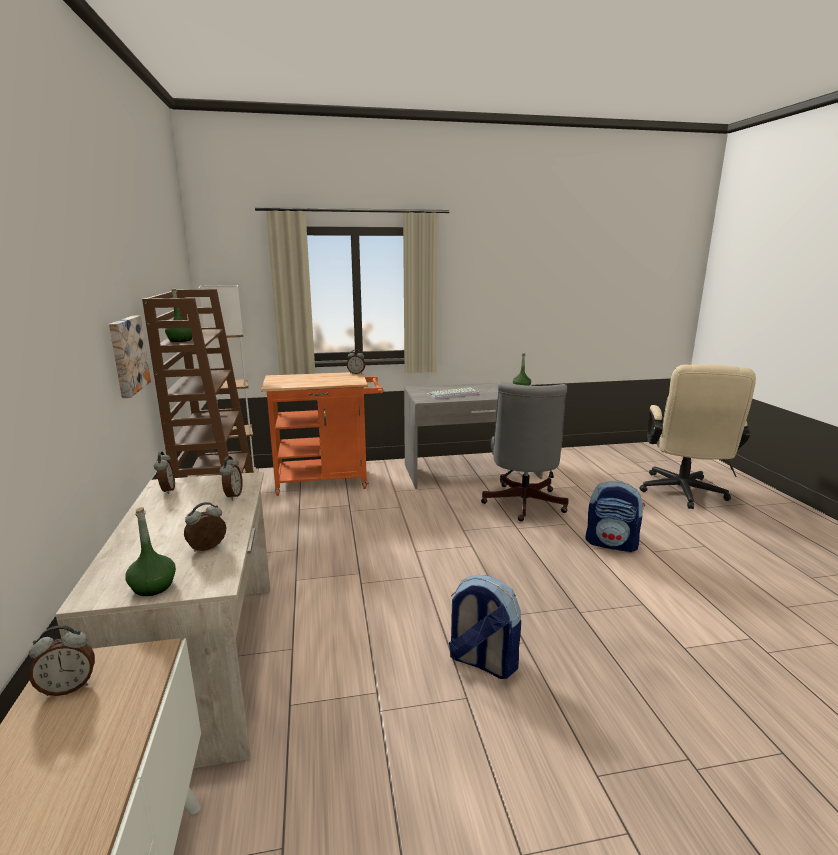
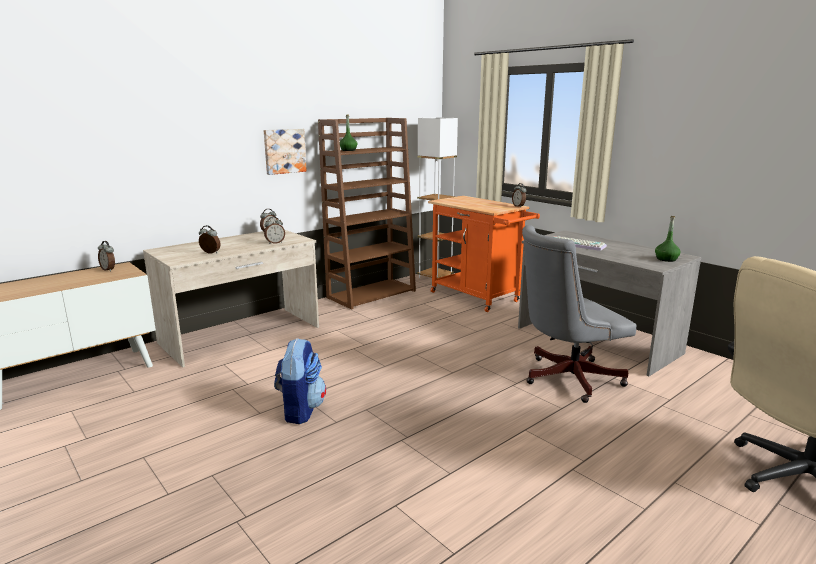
camera: 60 degrees right, 0 degrees up
green bottle [125,507,176,596] -> none
backpack [586,481,645,552] -> none

